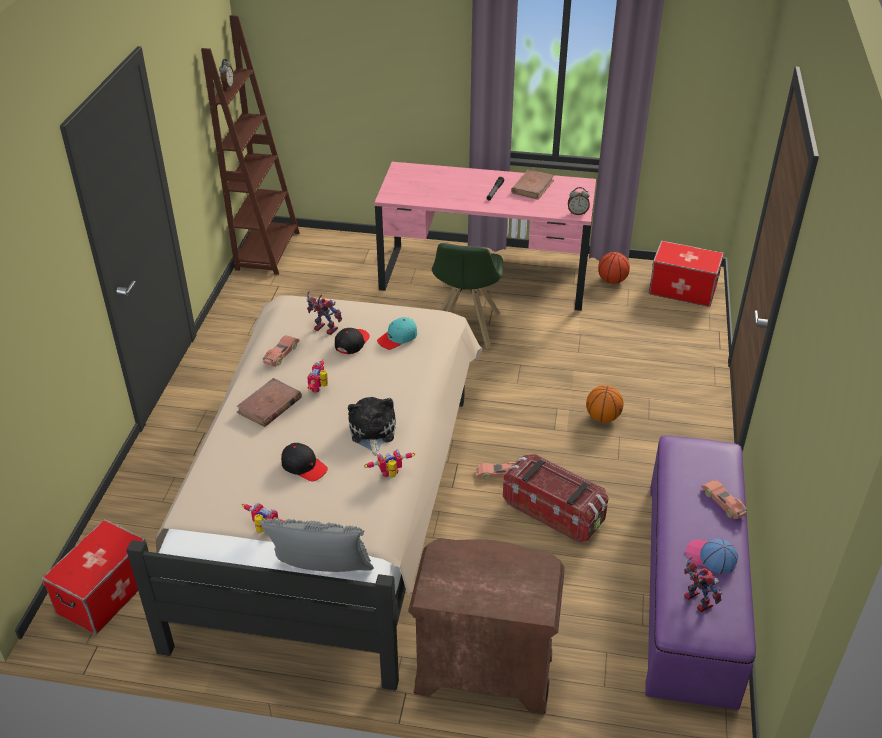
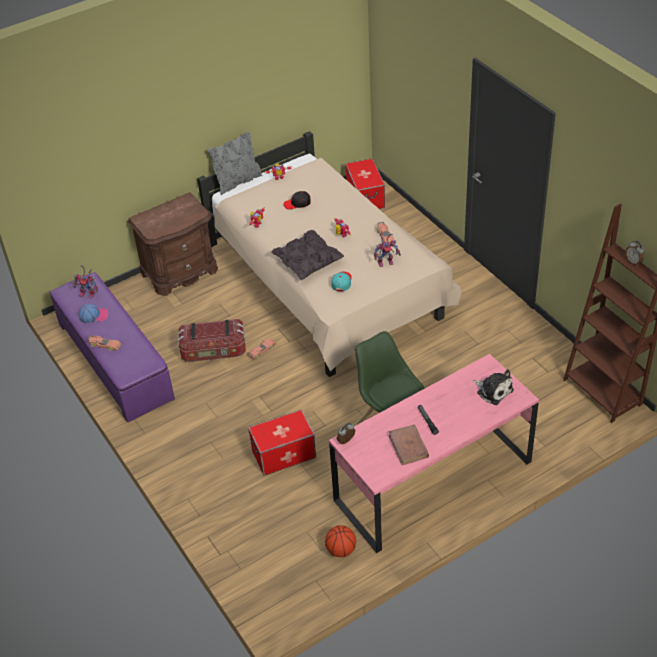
camera: 140 degrees right, 5 degrees up
brown book [237,378,302,427] -> none
black cap [335,328,370,354] -> none
plush toy [348,397,396,456] -> plush toy moved to [473,369,514,405]
basketball [586,385,624,423] -> none
storage box [649,241,724,307] -> storage box moved to [248,410,316,476]
none -> black pillow [271,230,344,280]

